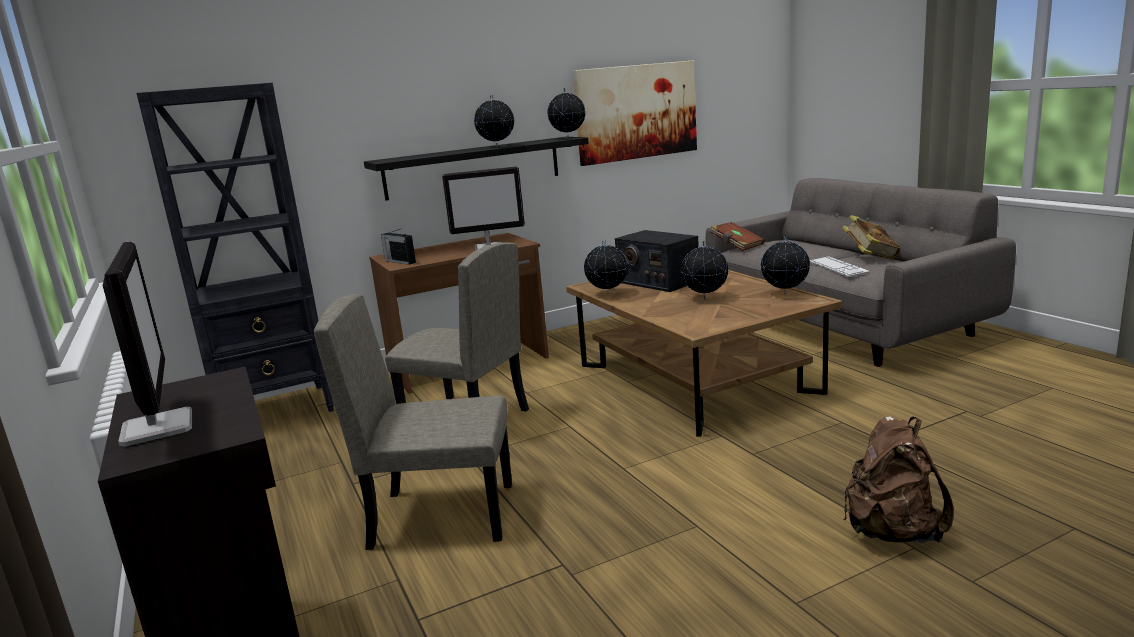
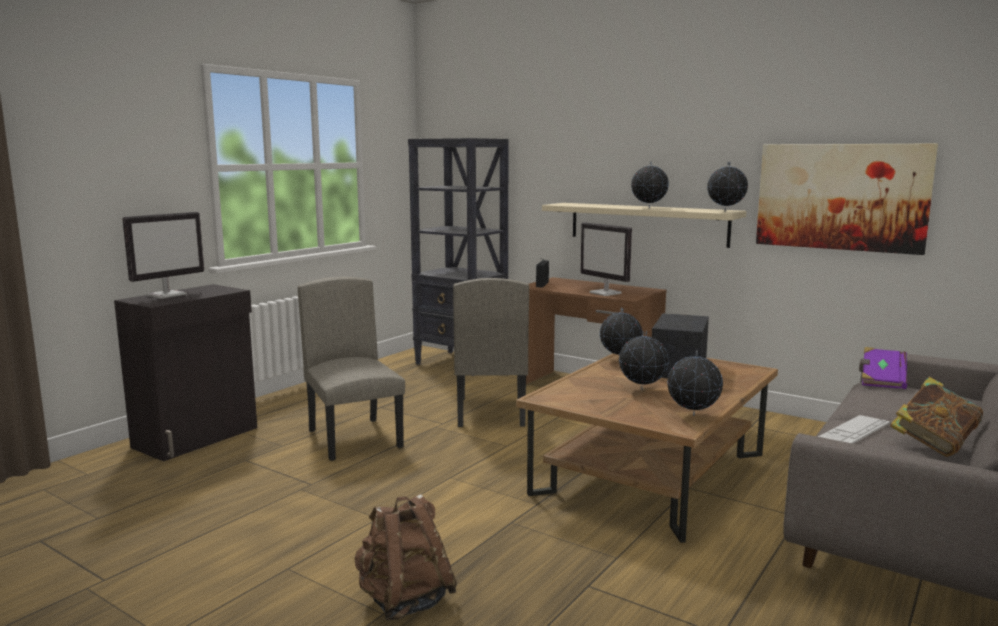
camera: 60 degrees right, 5 degrees down
black shelf [364,137,589,201] -> beige shelf [542,203,747,248]
brown book [710,222,764,251] -> purple book [859,347,907,389]

